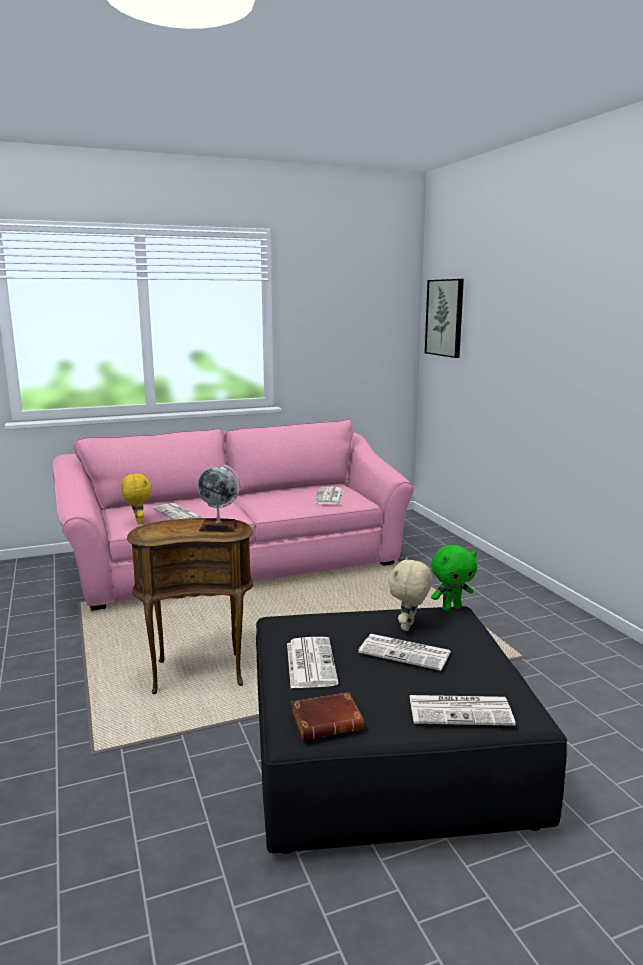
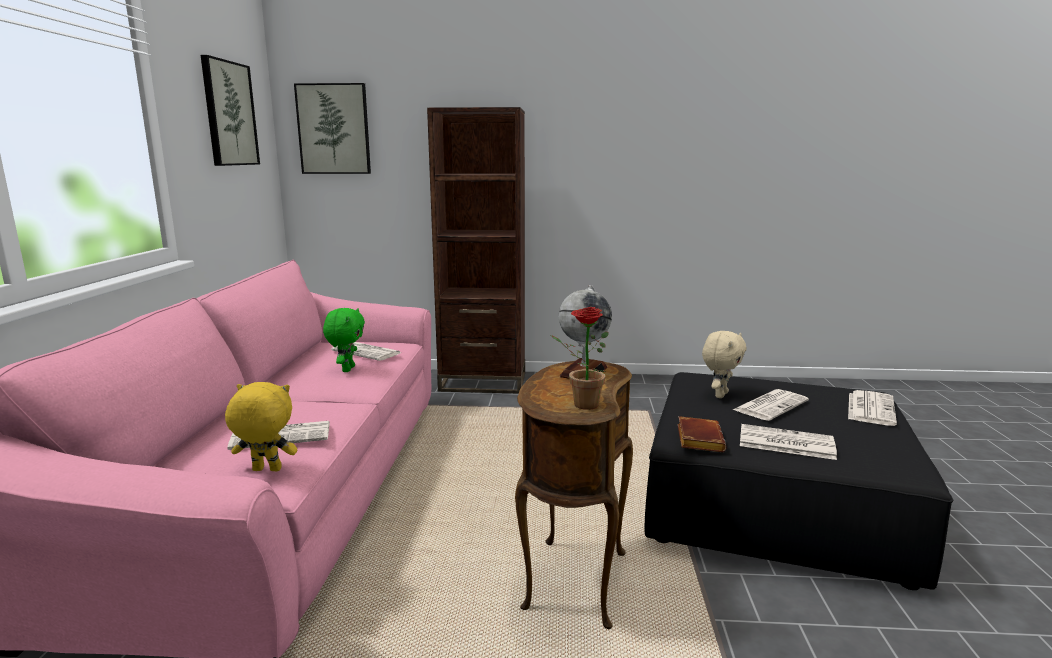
camera: 65 degrees left, 0 degrees up
brown book [291,692,364,740] -> brown book moved to [677,416,727,452]
beige plush toy [388,557,433,631] -> beige plush toy turned 105 degrees counterclockwise [702,331,747,398]
green plush toy [431,545,477,611] -> green plush toy moved to [323,308,365,372]
none -> picture [201,55,260,166]
none -> brown bookcase [427,107,525,394]
none -> potted plant [551,307,609,410]

